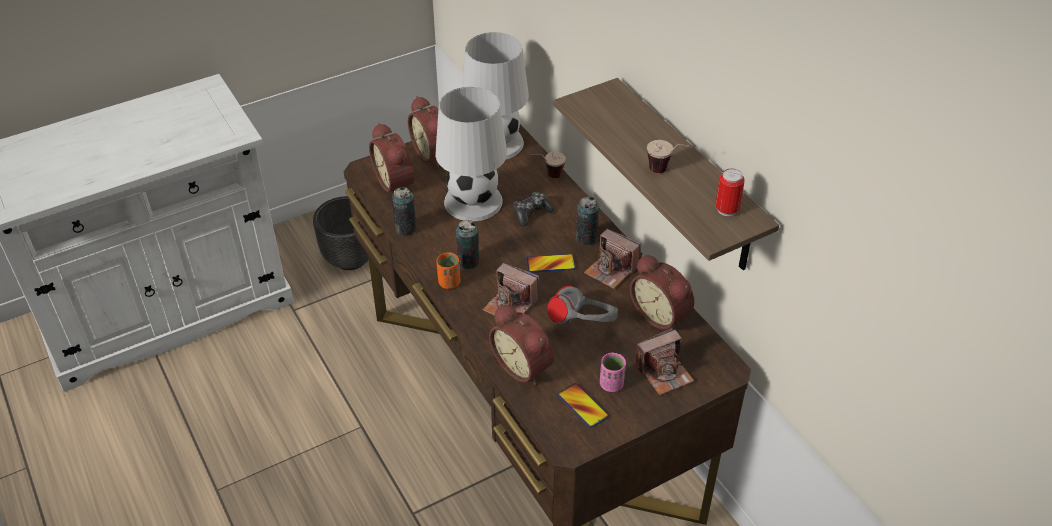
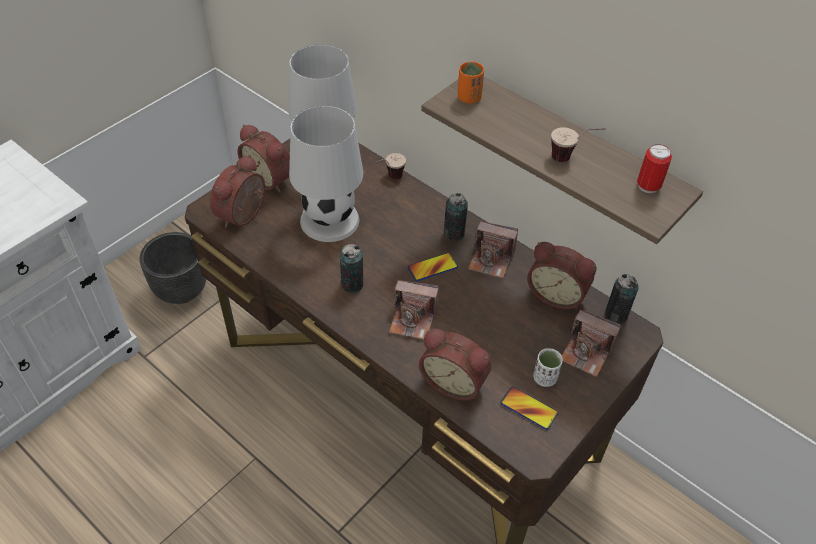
camera: 20 degrees left, 5 degrees up
alarm clock [369,123,414,192] -> alarm clock turned 75 degrees clockwise [210,154,265,228]
can [392,187,417,236] -> can moved to [605,274,639,323]
orange cup [436,252,460,289] -> orange cup moved to [458,61,484,104]
game controller [514,192,555,226] -> none
grey headphones [547,286,618,324] -> none
pink cup [600,353,626,392] -> white cup [533,348,563,387]
camera [635,328,694,395] -> camera turned 75 degrees clockwise [562,310,621,377]

